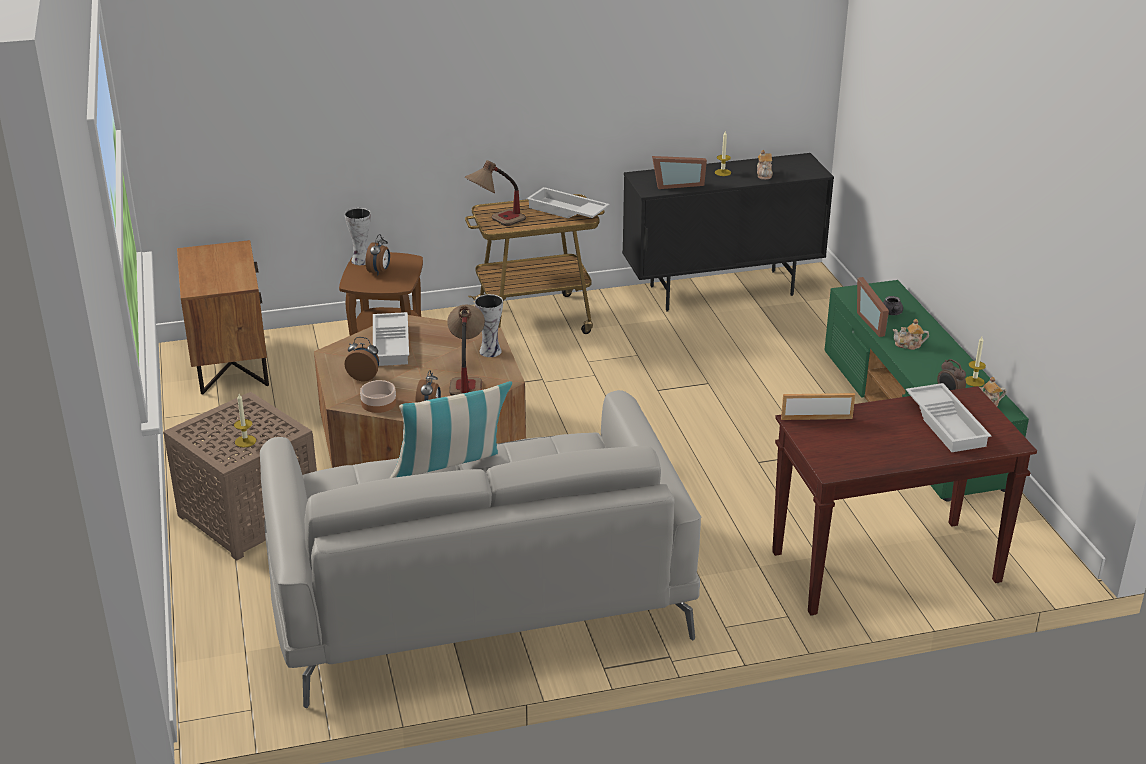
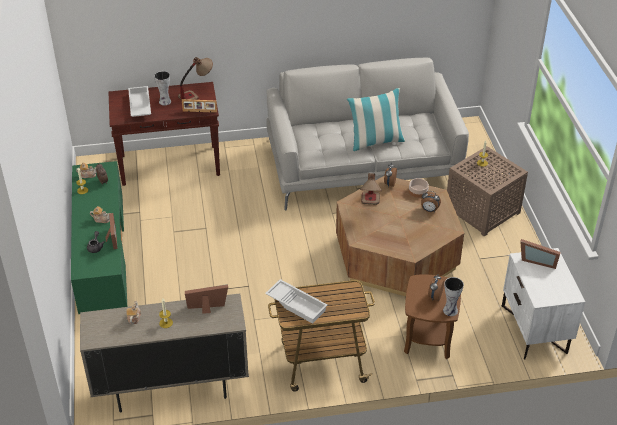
camera: 175 degrees left, 10 degrees up
brown nightstand [177,240,269,394] -> white nightstand [502,248,585,359]
white tray [373,312,409,366] -> none
table lamp [465,160,526,226] -> table lamp moved to [178,57,213,101]
vase [475,294,503,357] -> vase moved to [154,71,171,106]
black cabinet [622,153,834,312] -> beige cabinet [80,293,249,413]
none -> picture frame [520,239,561,269]

